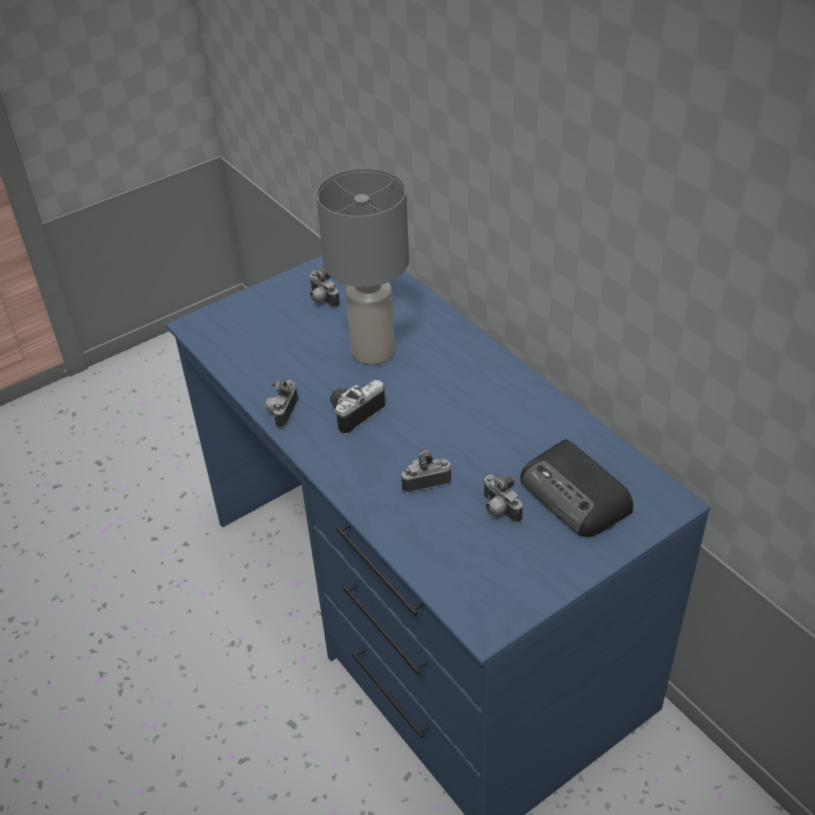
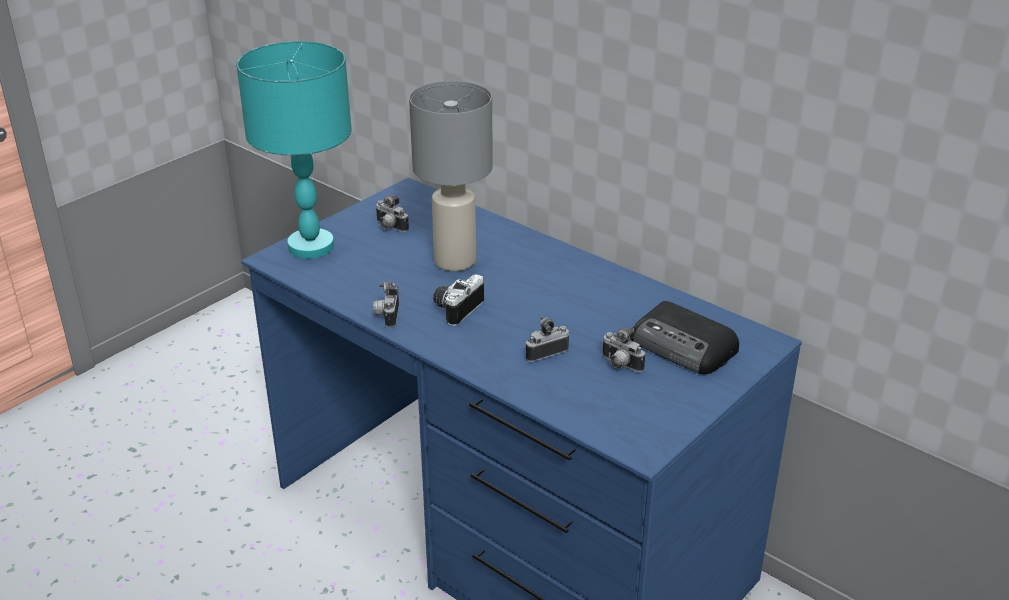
camera: 15 degrees left, 10 degrees down
none -> turquoise table lamp [236,41,352,259]

